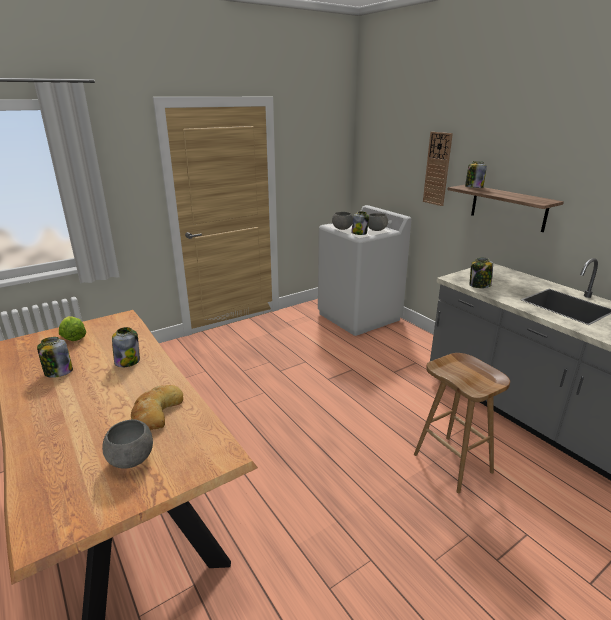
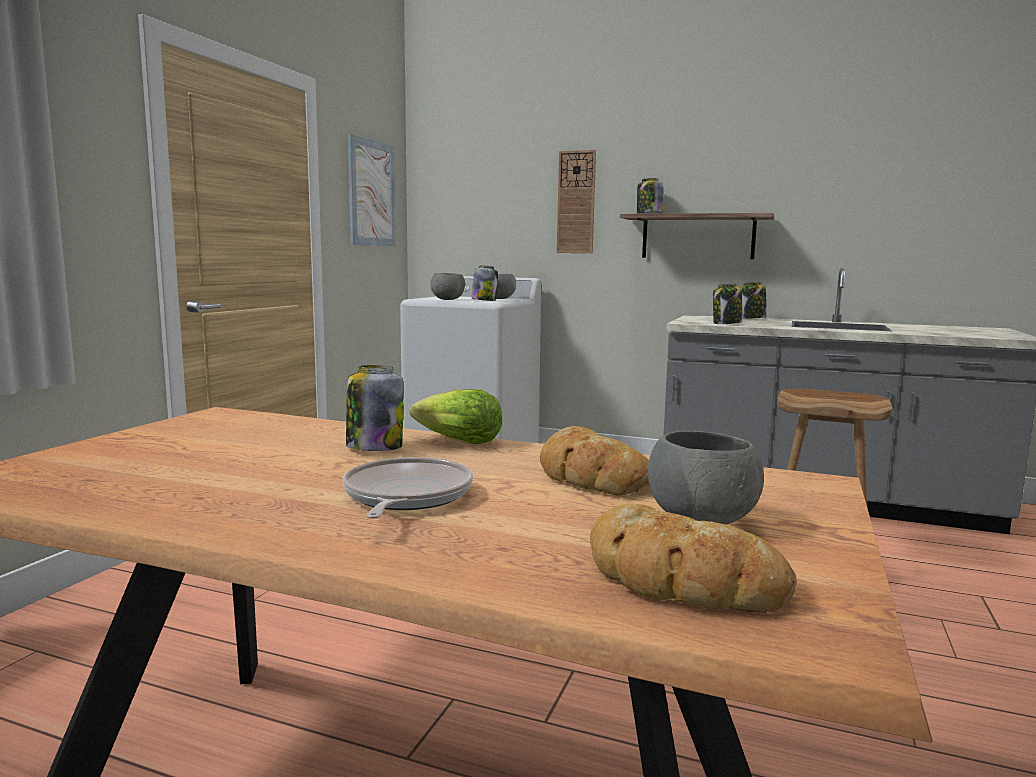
camera: 35 degrees left, 15 degrees down
jar [37,337,73,378] -> jar moved to [740,282,767,319]
lettuce [59,316,86,341] -> lettuce moved to [410,389,502,445]
none -> frying pan [343,457,473,519]
none -> picture [348,134,396,246]
none -> bread [590,503,797,613]

